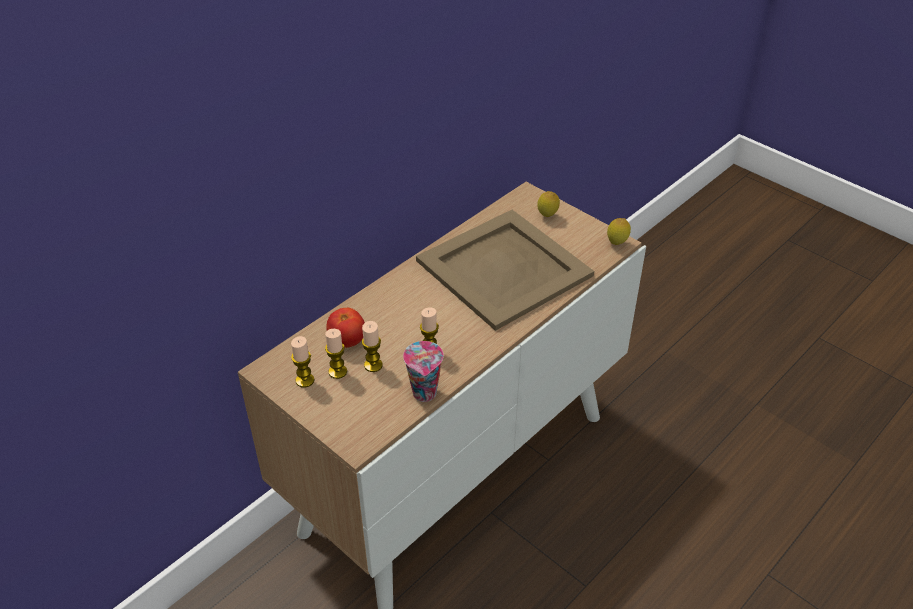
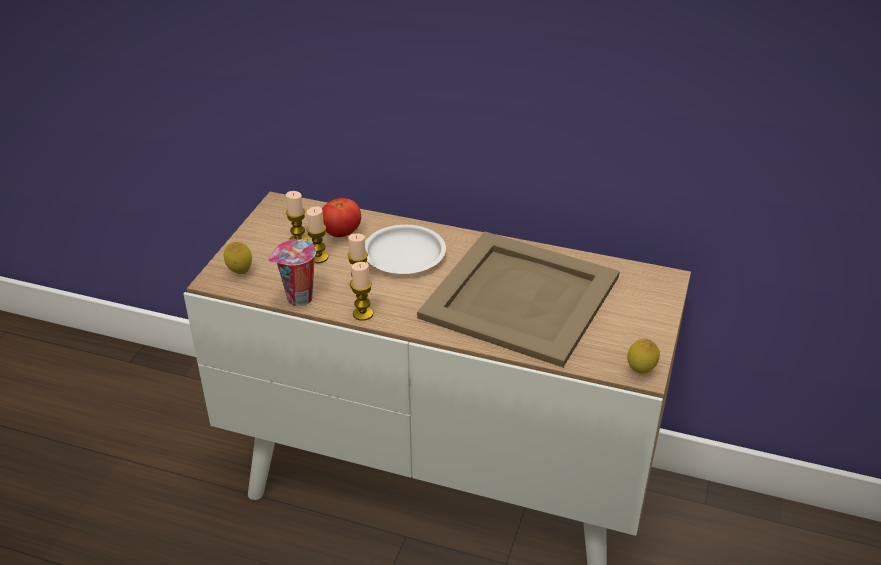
camera: 65 degrees right, 5 degrees down
candle [291,336,315,388] -> candle moved to [351,262,373,321]
lemon [537,191,560,217] -> lemon moved to [224,242,252,274]
none -> white plate [365,225,446,274]

